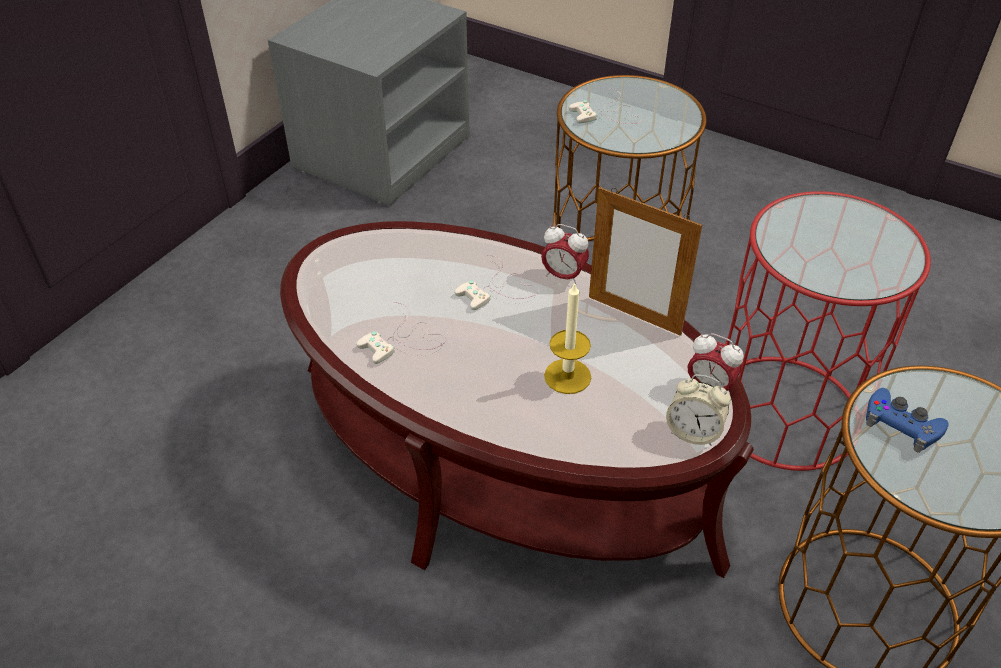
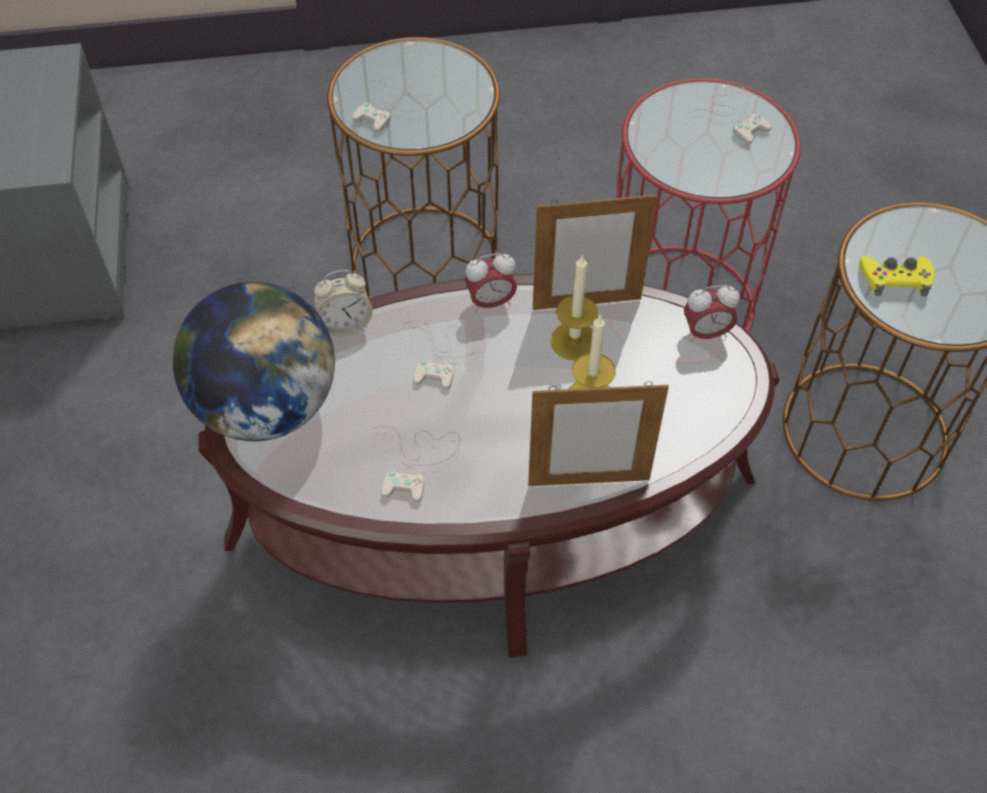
camera: 40 degrees left, 10 degrees up
alarm clock [666,375,731,446] -> alarm clock moved to [313,270,373,336]
blue game controller [866,388,948,453] -> yellow game controller [859,256,935,297]
none -> globe [173,282,335,441]
none -> picture frame [528,381,669,486]
none -> candle [550,256,598,361]
none -> white game controller [686,82,772,144]

